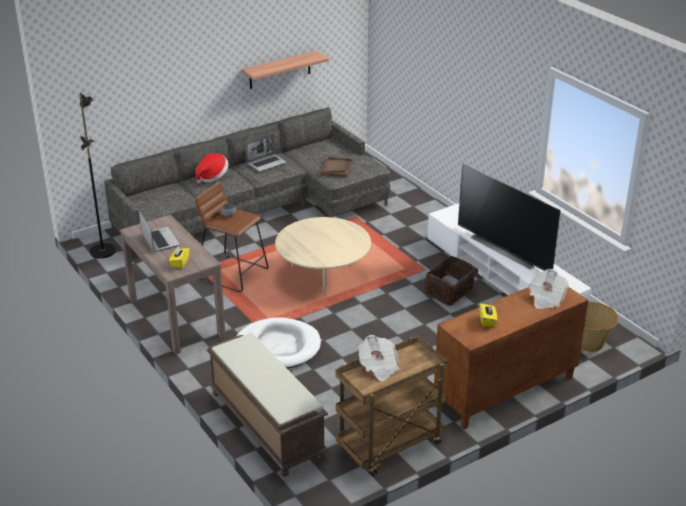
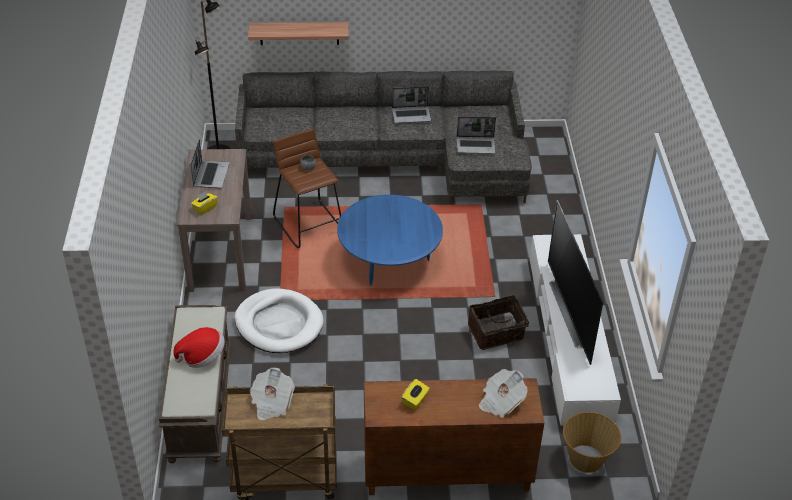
camera: 30 degrees right, 10 degrees up
hat [195,153,229,183] -> hat moved to [173,327,225,368]
shelf [241,51,329,89] -> shelf moved to [248,22,349,45]
beige coffee table [275,217,371,296] -> blue coffee table [337,195,443,286]
brown tray [320,156,353,177] -> laptop [457,116,496,154]

